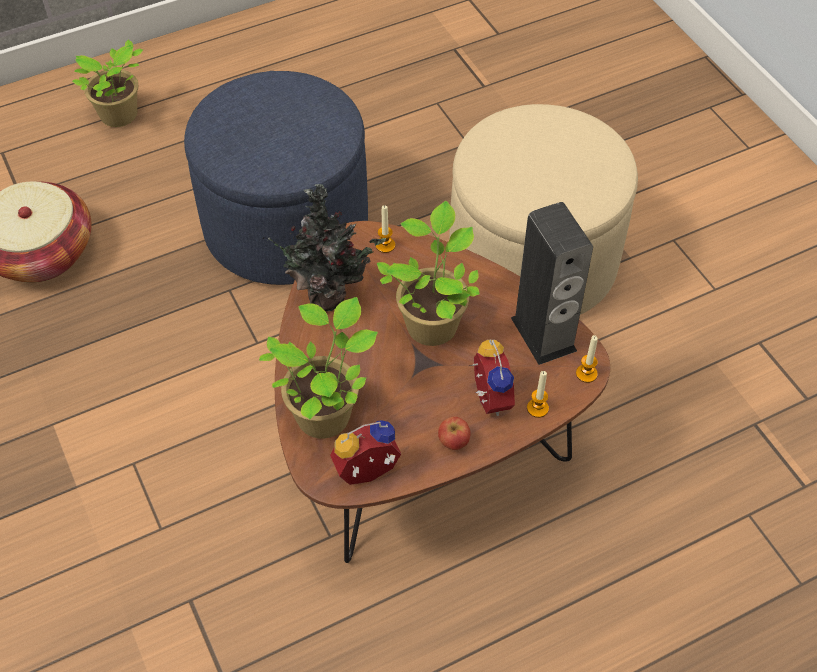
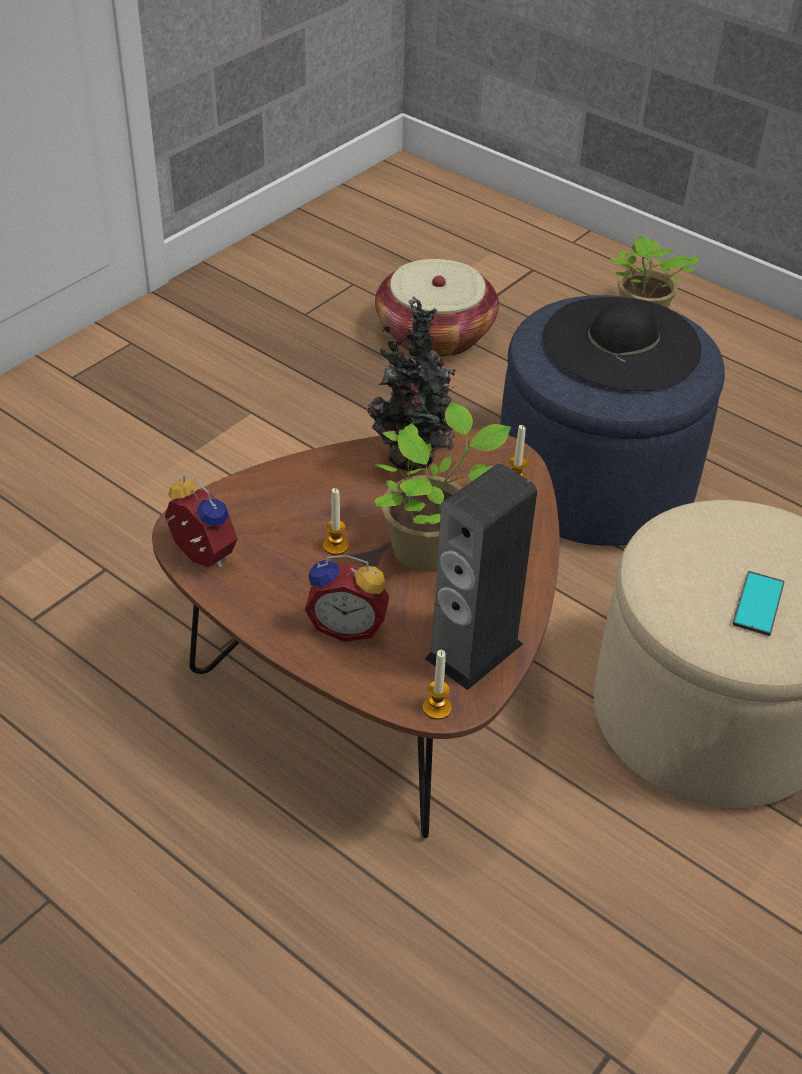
camera: 65 degrees right, 10 degrees down
potted plant [259,297,378,439] -> none
apple [438,416,471,450] -> none
alarm clock [469,340,515,416] -> alarm clock turned 45 degrees clockwise [305,555,389,642]
candle [527,371,549,418] -> candle moved to [323,488,349,555]
none -> black hat [543,297,701,391]
none -> phone [732,571,785,636]

